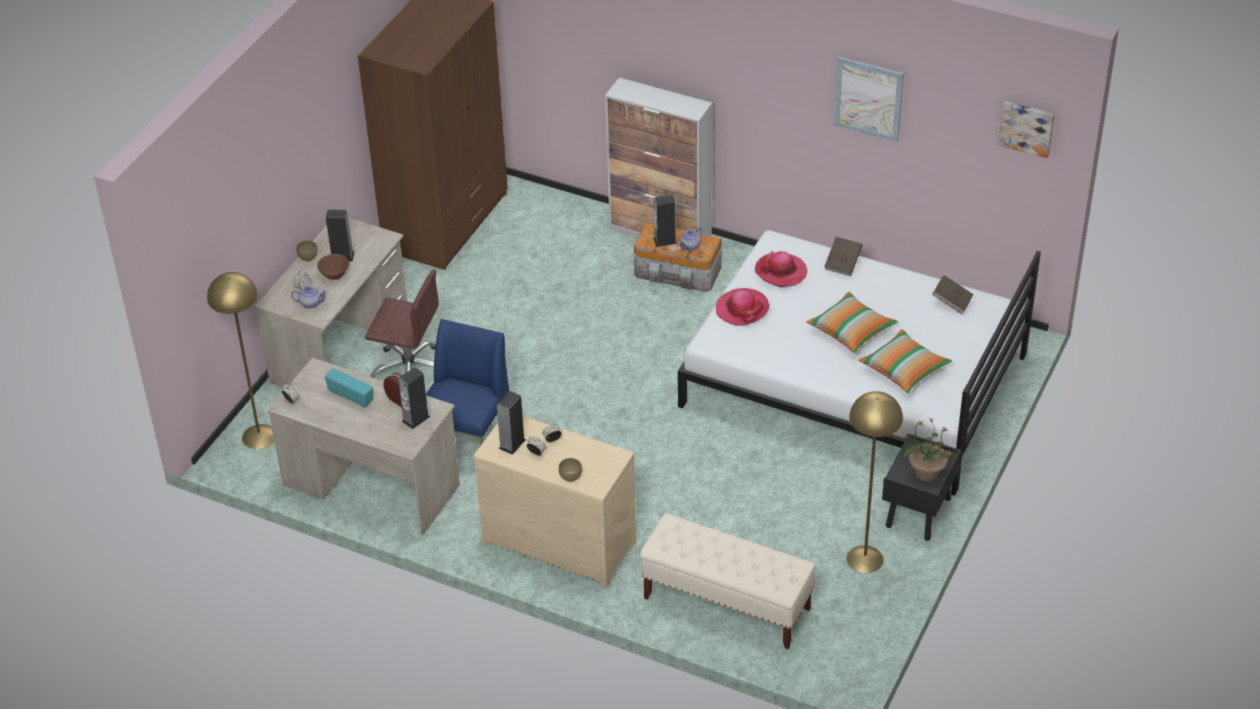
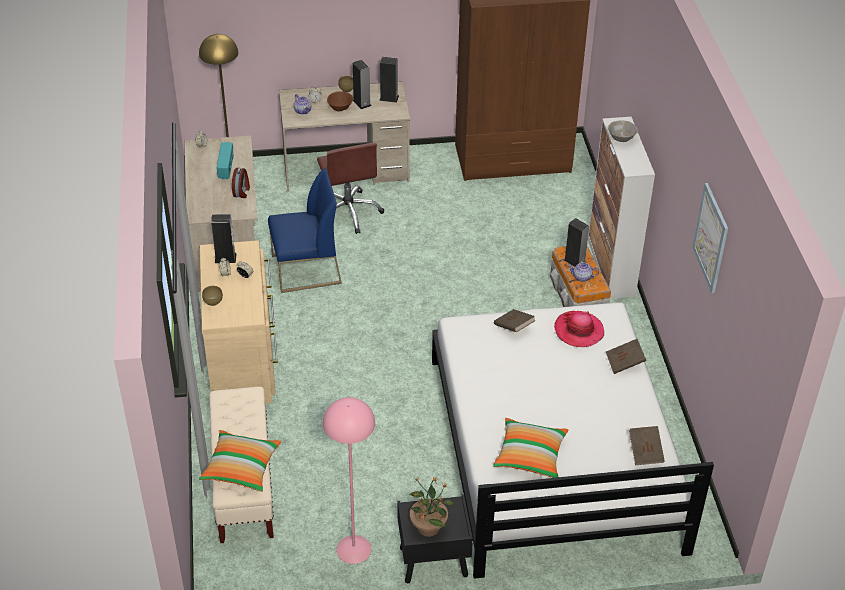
camera: 55 degrees right, 0 degrees up
speaker [398,367,430,429] -> speaker moved to [379,57,399,103]
hat [716,288,769,326] -> brown book [494,309,536,332]
pillow [806,291,898,353] -> pillow moved to [199,430,281,492]
yellow floor lamp [846,391,903,573] -> pink floor lamp [323,397,375,564]
picture [998,101,1055,158] -> none
none -> grey bowl [608,120,638,142]

